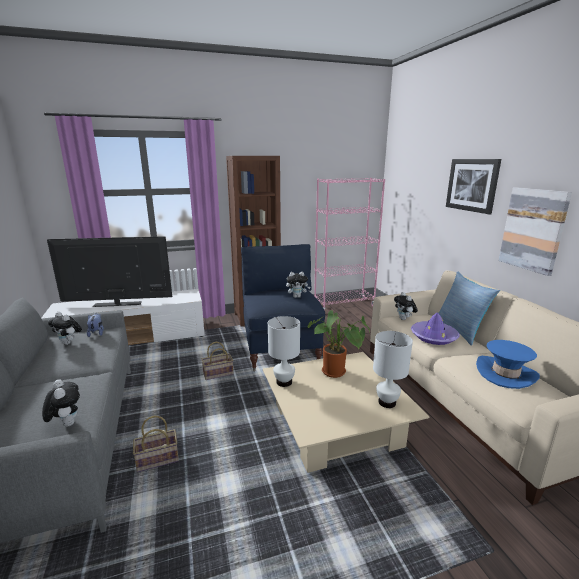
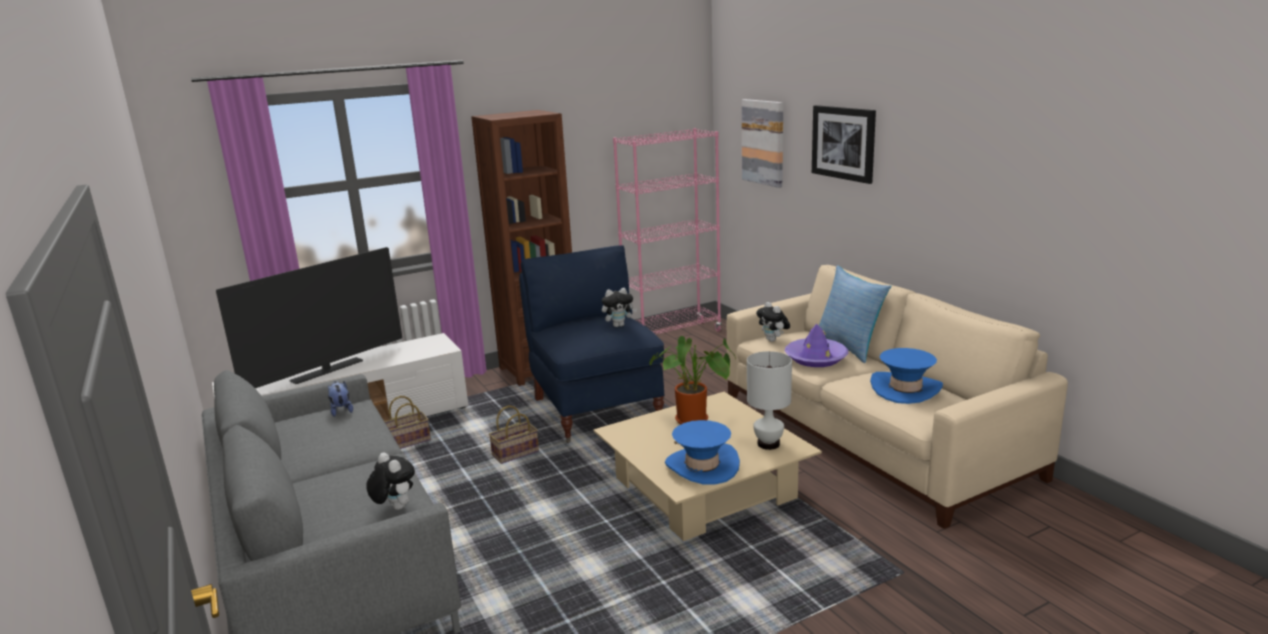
camera: 10 degrees left, 0 degrees up
television [47,236,172,307] -> television turned 150 degrees clockwise [216,247,402,388]
plush toy [48,312,82,345] -> none
basket [133,416,179,472] -> basket moved to [384,396,431,449]
white table lamp [268,316,300,387] -> none
picture [499,187,572,276] -> picture moved to [742,99,783,188]
none -> blue hat [665,420,740,484]

